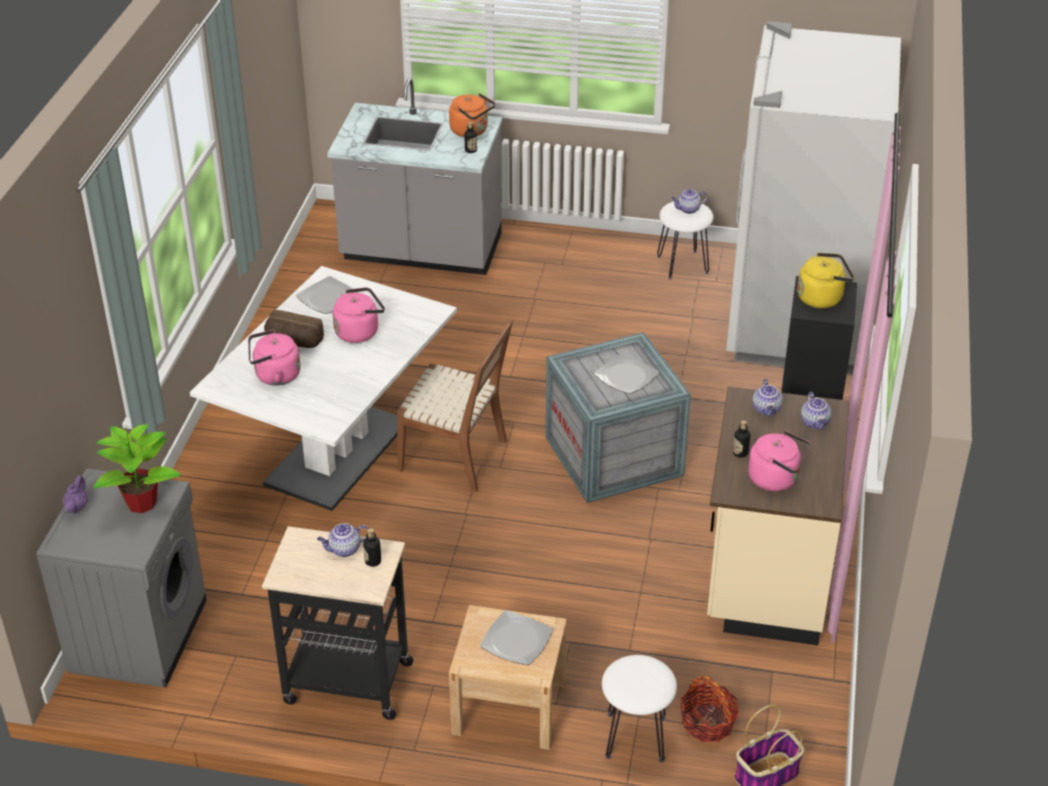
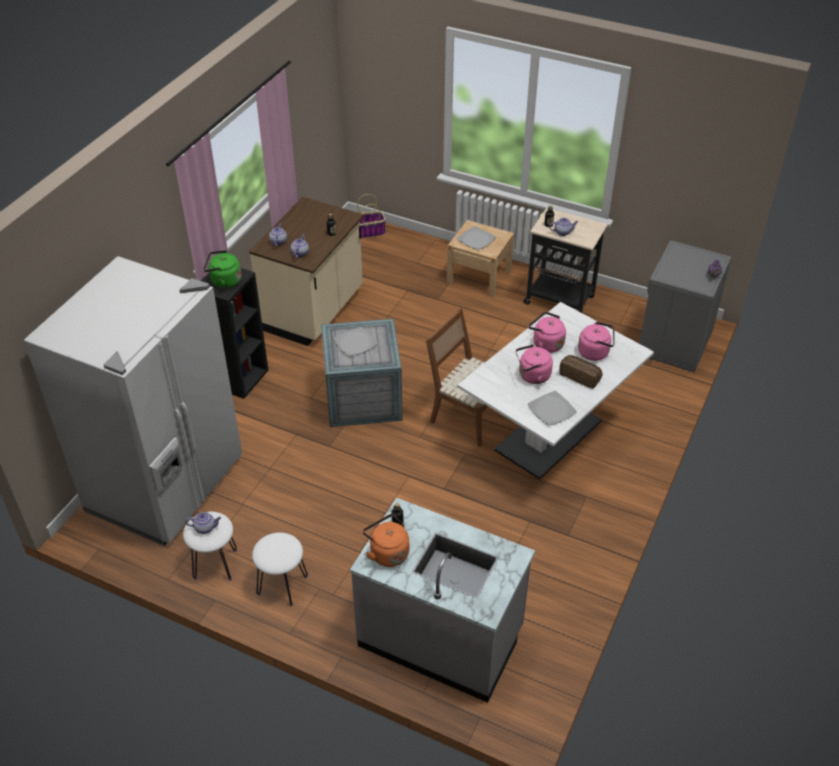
camera: 165 degrees left, 5 degrees up
potted plant [93,424,181,514] -> none
white stool [602,655,677,763] -> white stool moved to [252,533,308,606]
basket [680,676,739,742] -> none
pink kettle [748,431,810,491] -> pink kettle moved to [529,312,566,353]
yellow kettle [797,252,854,308] -> green kettle [203,250,242,289]

